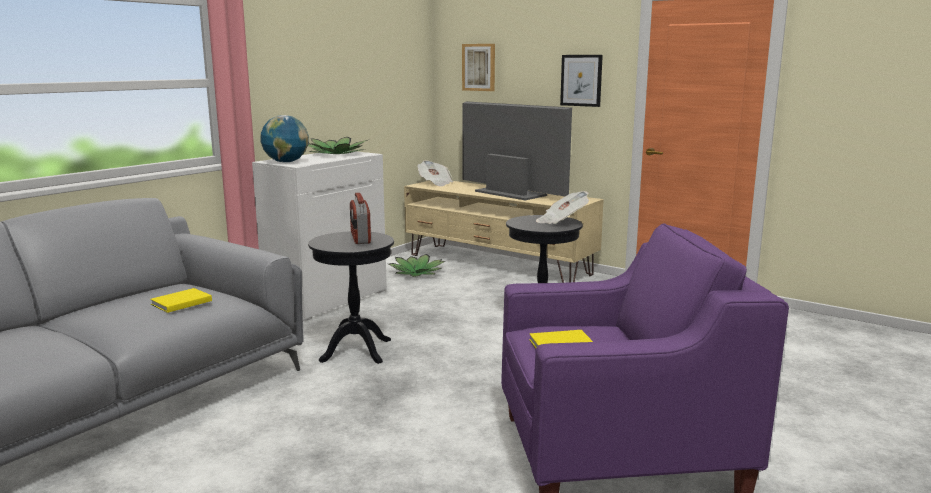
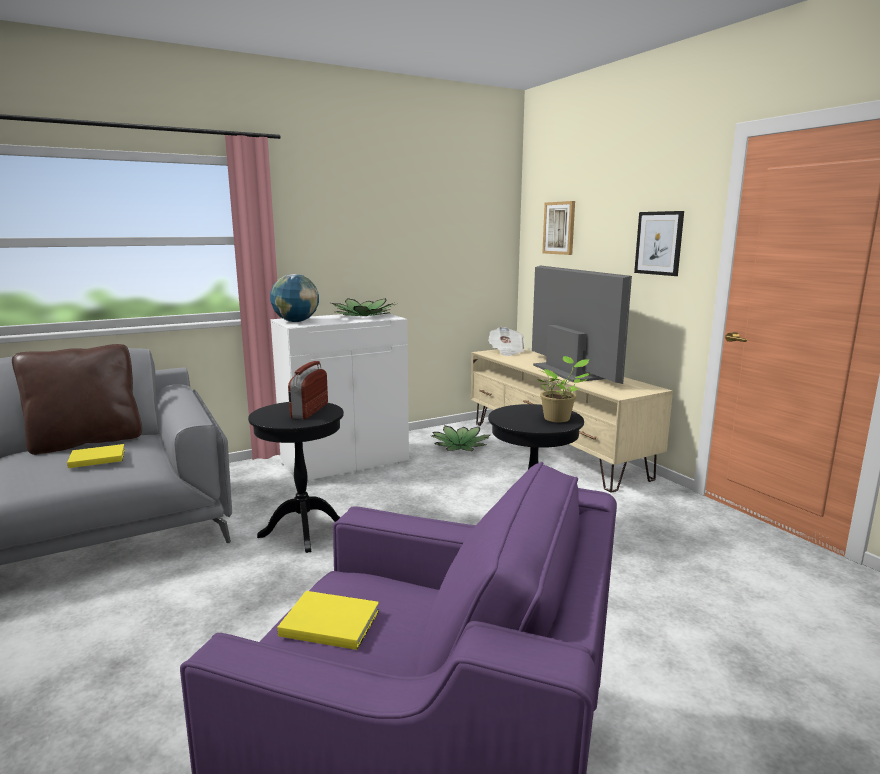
camera: 25 degrees right, 0 degrees up
newspaper [536,191,589,224] -> potted plant [537,356,590,422]
none -> brown pillow [12,344,142,455]

